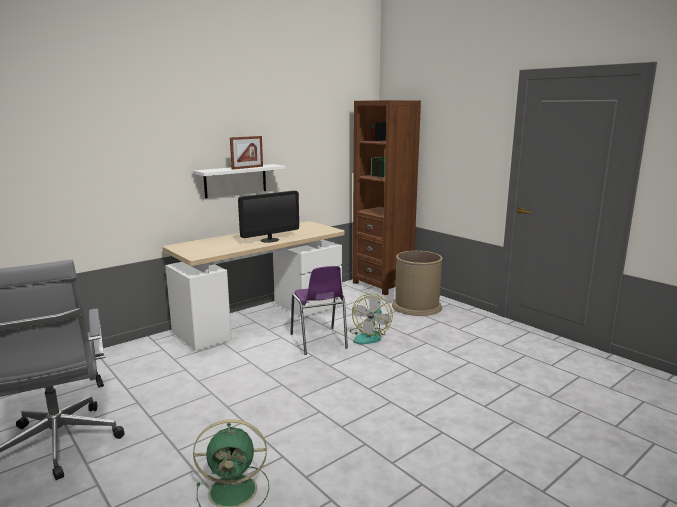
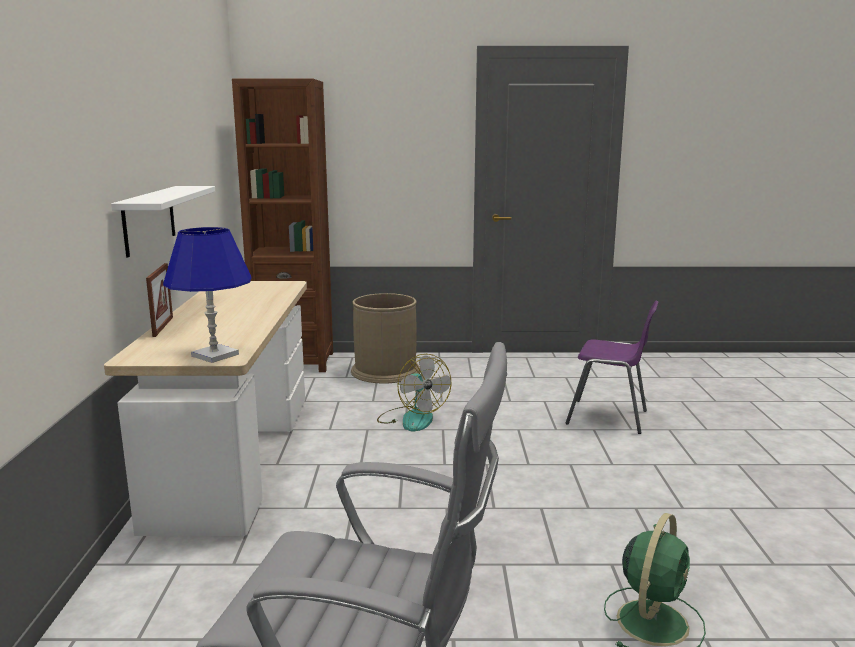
camera: 50 degrees left, 0 degrees up
picture frame [230,136,263,170] -> picture frame moved to [146,263,173,337]
monitor [238,190,299,243] -> none
purple chair [290,266,348,355] -> purple chair moved to [566,301,658,434]
none -> blue table lamp [163,227,252,363]

